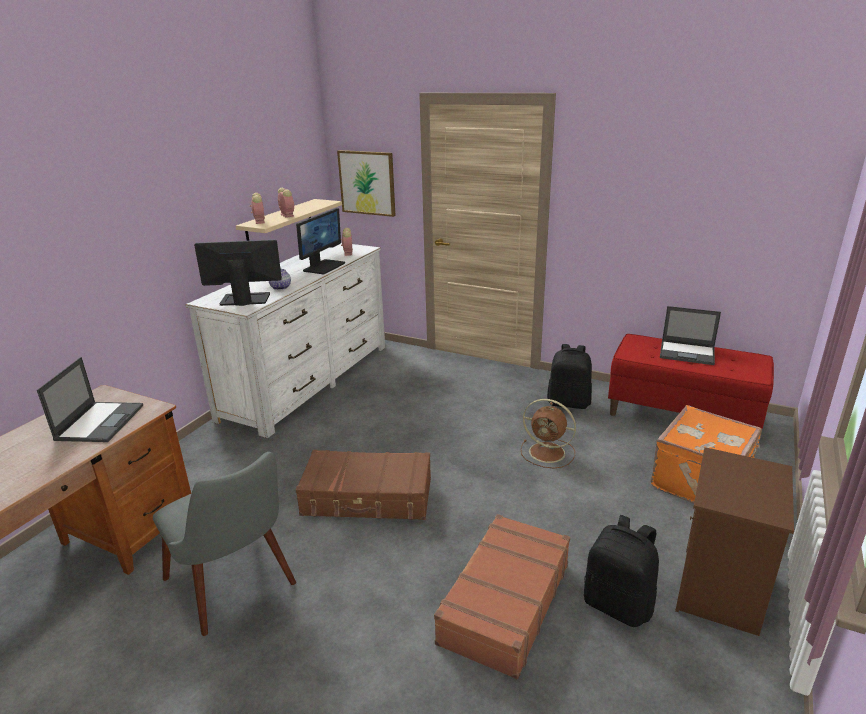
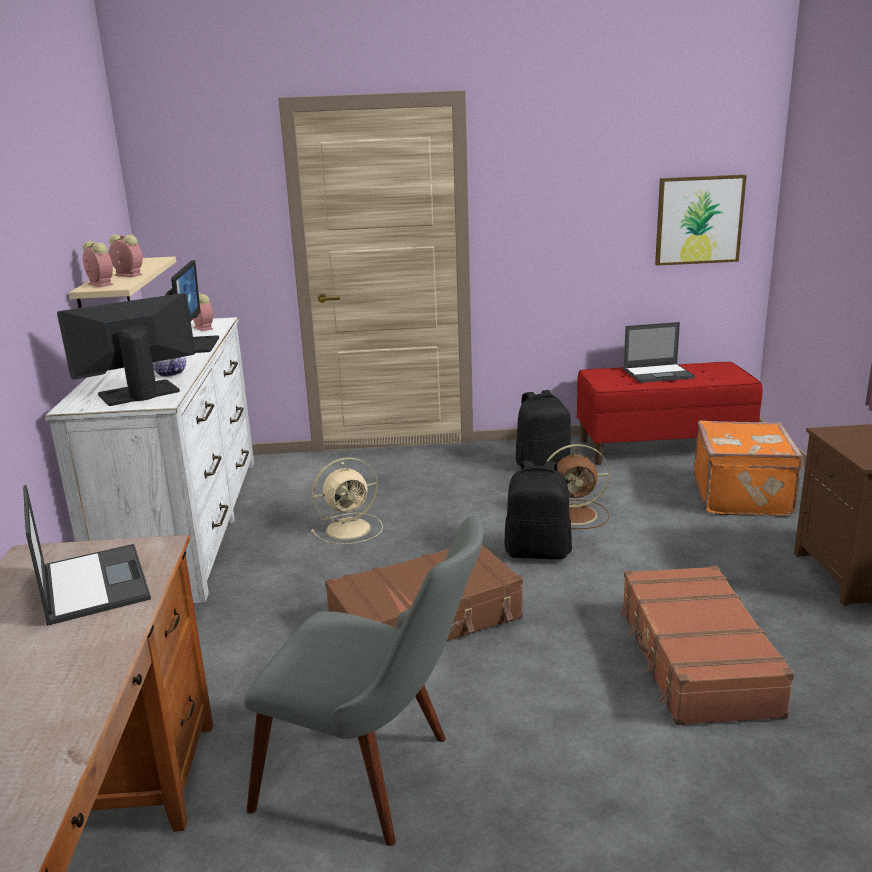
camera: 30 degrees left, 5 degrees down
picture [337,150,396,217] -> picture moved to [655,175,747,266]
black backpack [584,515,659,627] -> black backpack moved to [505,461,572,560]
none -> beige fan [311,457,383,544]

